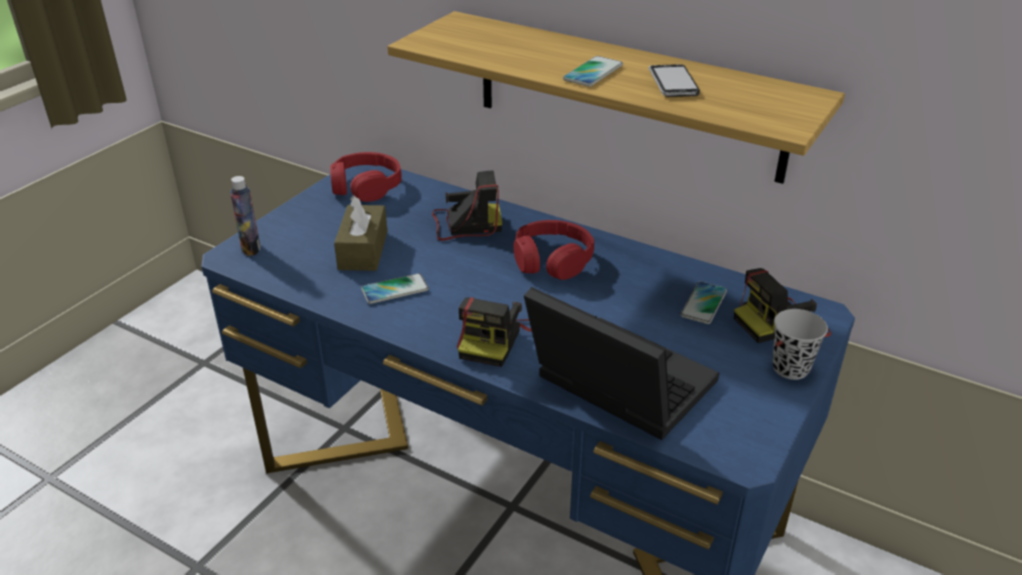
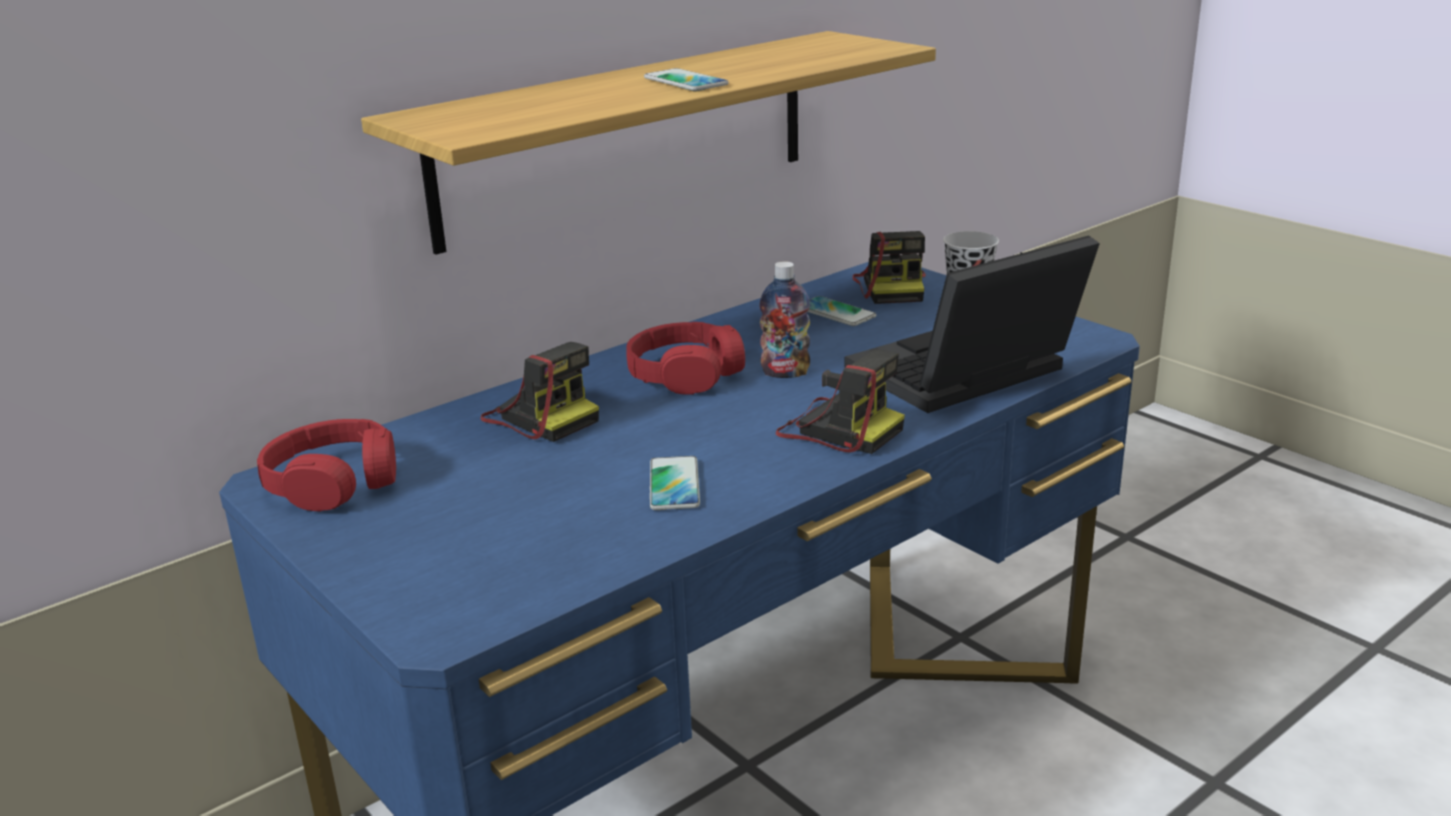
camera: 70 degrees left, 10 degrees down
bottle [230,176,261,256] -> bottle moved to [759,261,810,378]
brown tissue box [334,196,388,271] -> none
camera [432,170,502,241] -> camera turned 120 degrees clockwise [481,342,599,442]
phone [649,64,700,97] -> none

